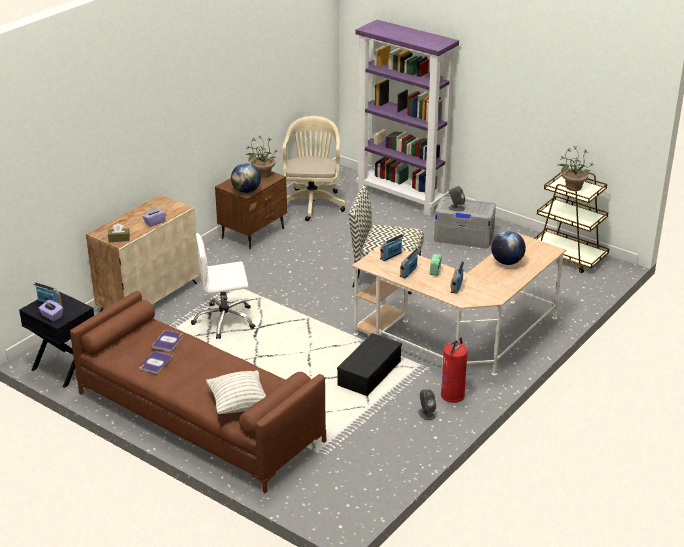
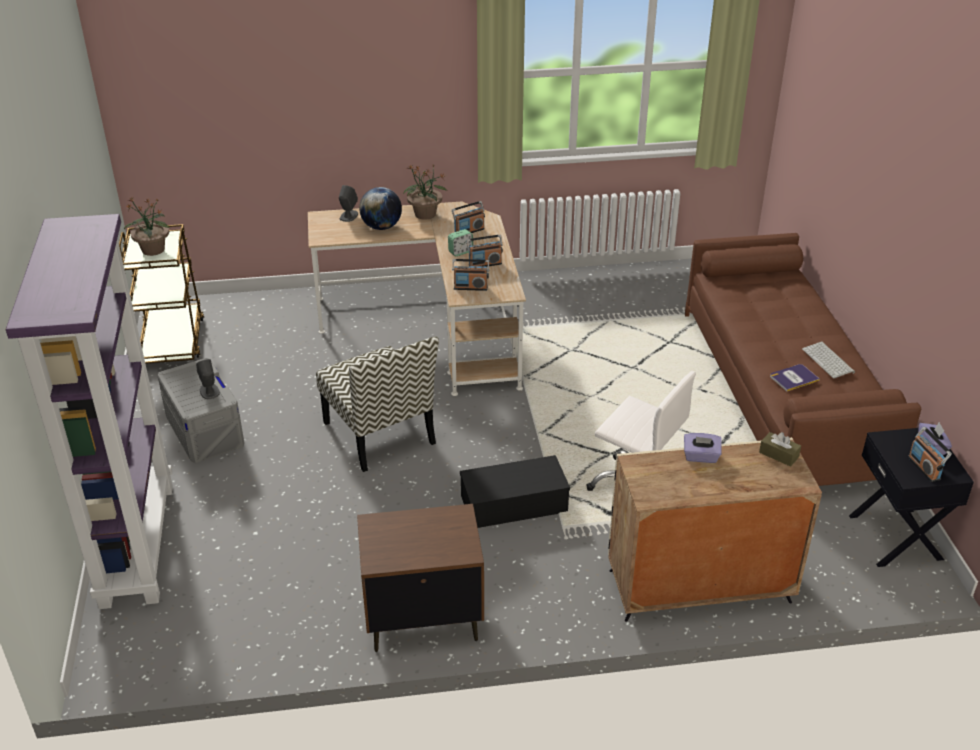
camera: 135 degrees left, 5 degrees up
book [139,351,173,374] -> keyboard [802,341,855,378]
pillow [206,370,266,414] -> none
globe [231,163,261,193] -> none
potted plant [245,135,278,178] -> potted plant moved to [404,164,448,220]
beige office chair [283,116,346,221] -> none
black storage box [337,333,402,396] -> black storage box moved to [460,455,570,528]
grey speaker [418,389,436,420] -> grey speaker moved to [339,185,358,222]
fire extinguisher [441,337,468,403] -> none

